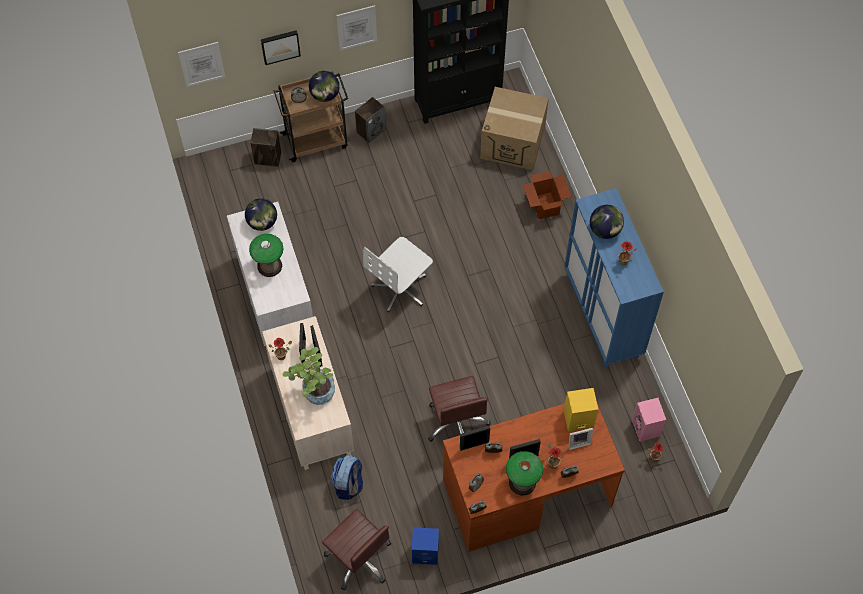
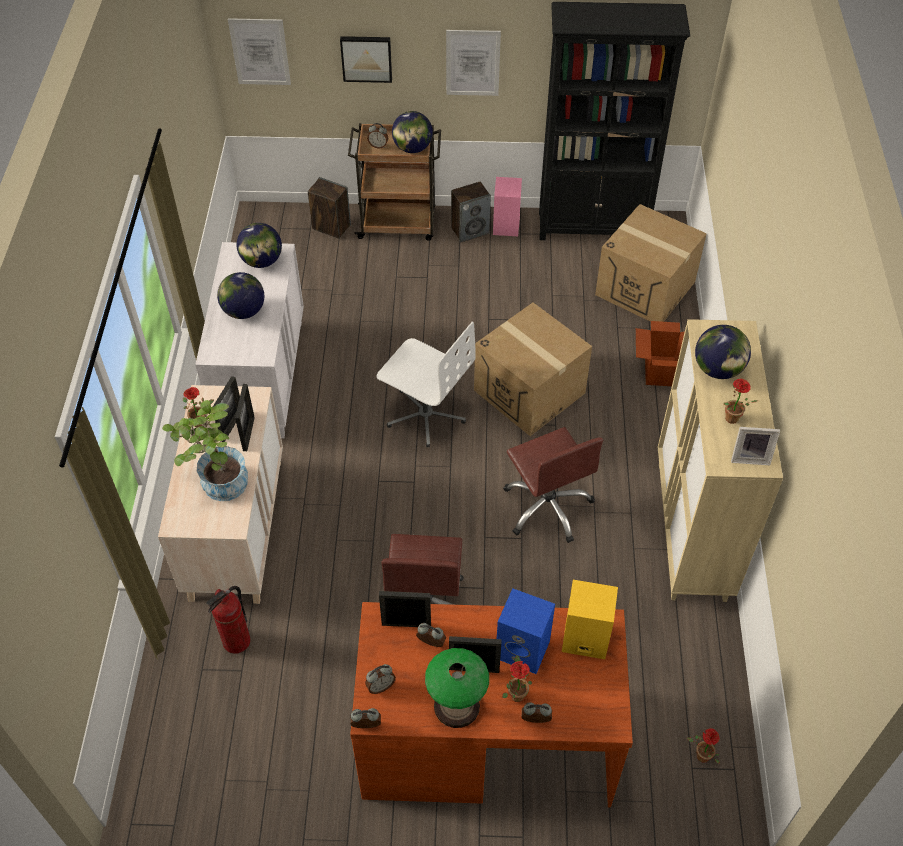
camera: 20 degrees right, 10 degrees down
table lamp [249,234,284,277] -> globe [217,272,264,319]
brown office chair [322,509,391,590] -> brown office chair moved to [503,427,603,543]
backpack [331,455,363,500] -> fire extinguisher [206,586,250,654]
white office chair [363,237,433,312] -> white office chair turned 120 degrees counterclockwise [376,322,476,447]
blue speaker [412,527,439,565] -> blue speaker moved to [497,588,555,674]
blue cabinet [564,188,664,368] -> beige cabinet [658,319,783,602]
picture frame [568,428,593,450] -> picture frame moved to [731,427,780,465]
pink speaker [632,398,666,442] -> pink speaker moved to [493,177,522,236]
none -> cardboard box [474,303,592,436]

